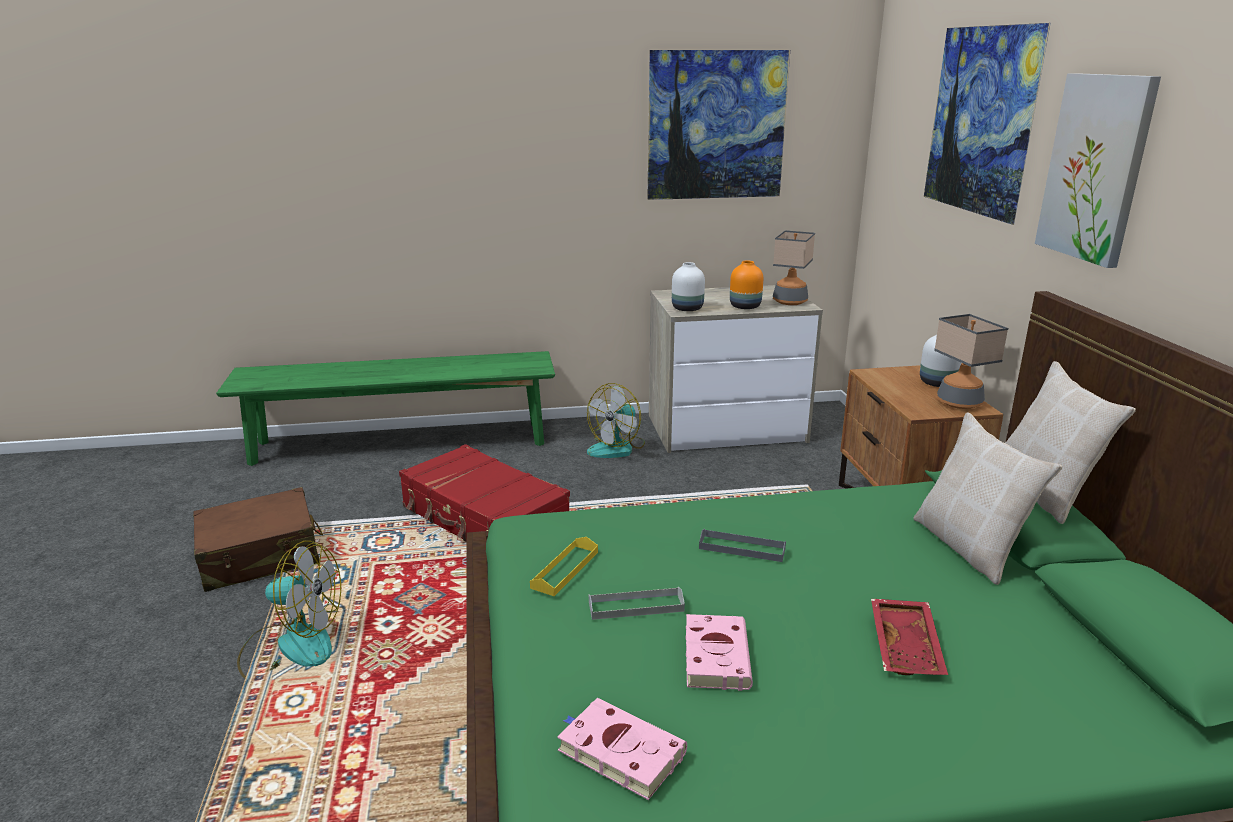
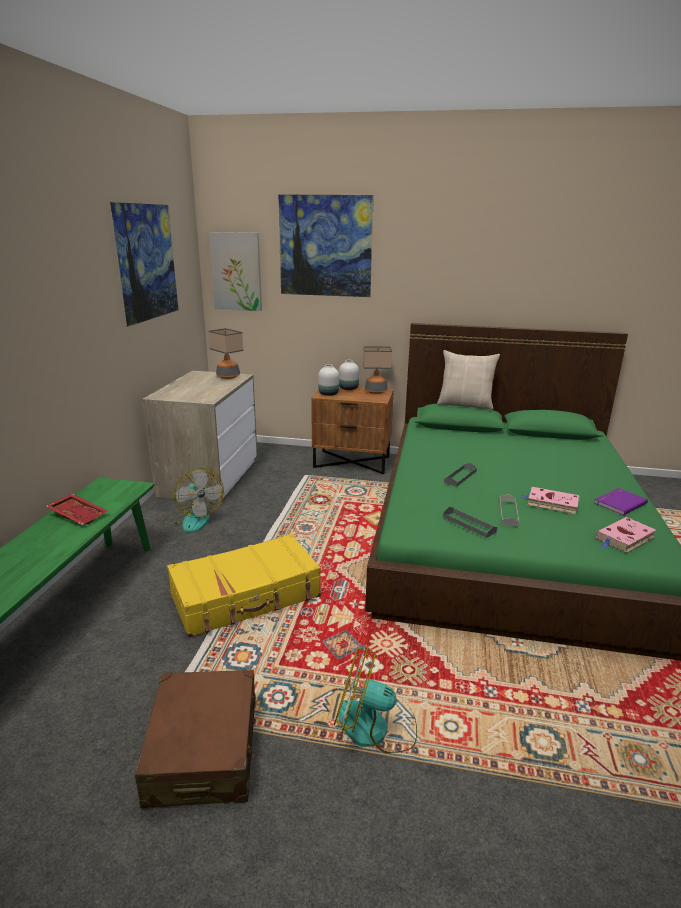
camera: 70 degrees left, 0 degrees up
fan [237,541,341,679] -> fan turned 105 degrees counterclockwise [334,645,417,753]
red suitcase [399,444,570,541] -> yellow suitcase [167,534,321,638]
yellow tray [530,537,598,596] -> grey tray [443,507,497,538]
white vase [672,262,705,311] -> white vase moved to [318,364,339,396]
orange vase [730,261,763,309] -> none
red tray [871,599,948,675] -> red tray moved to [46,494,108,525]
beige pillow [913,413,1062,585] -> none
picture [1035,73,1161,268] -> picture moved to [209,232,262,311]
none -> purple book [594,488,648,516]

